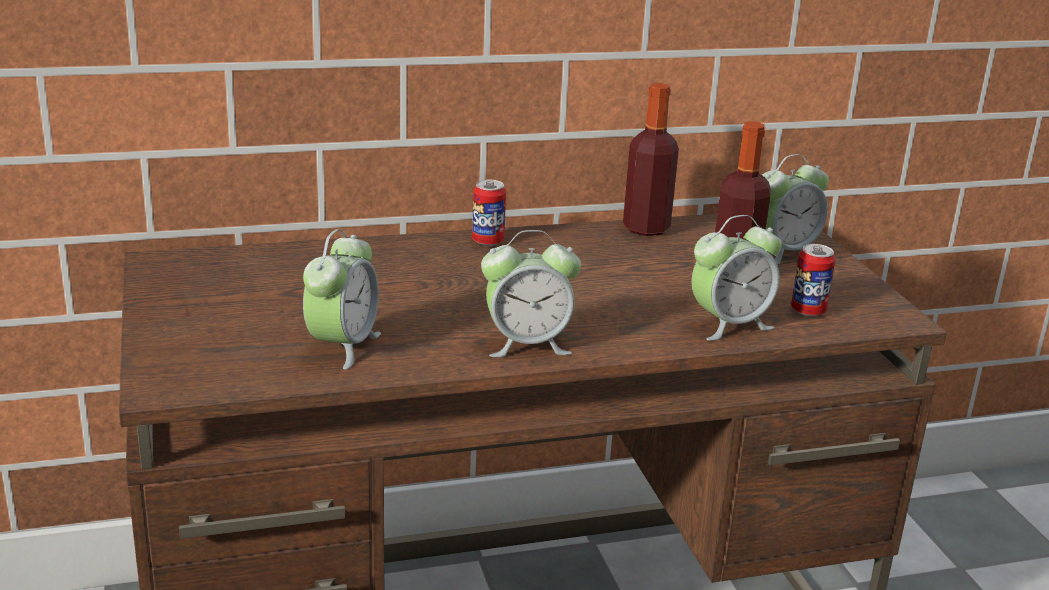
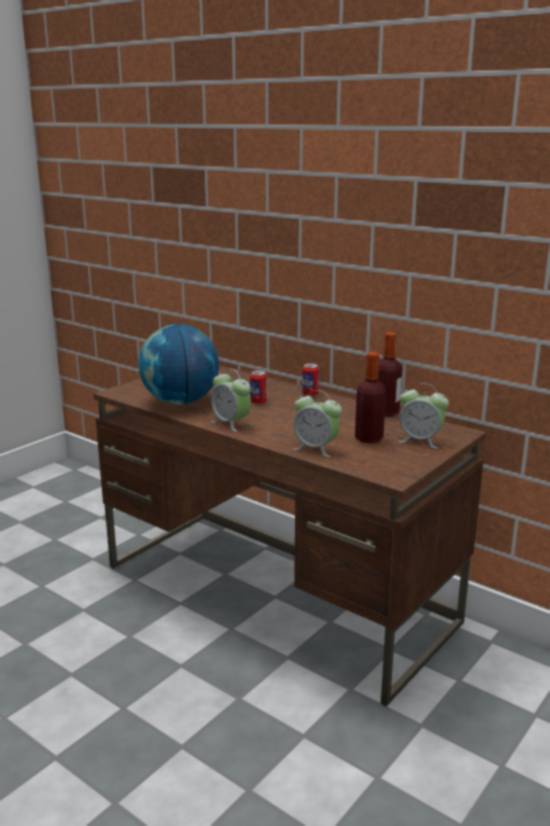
camera: 55 degrees right, 5 degrees down
alarm clock [303,229,381,370] -> globe [138,324,219,405]
can [791,244,836,317] -> can moved to [250,371,267,405]

